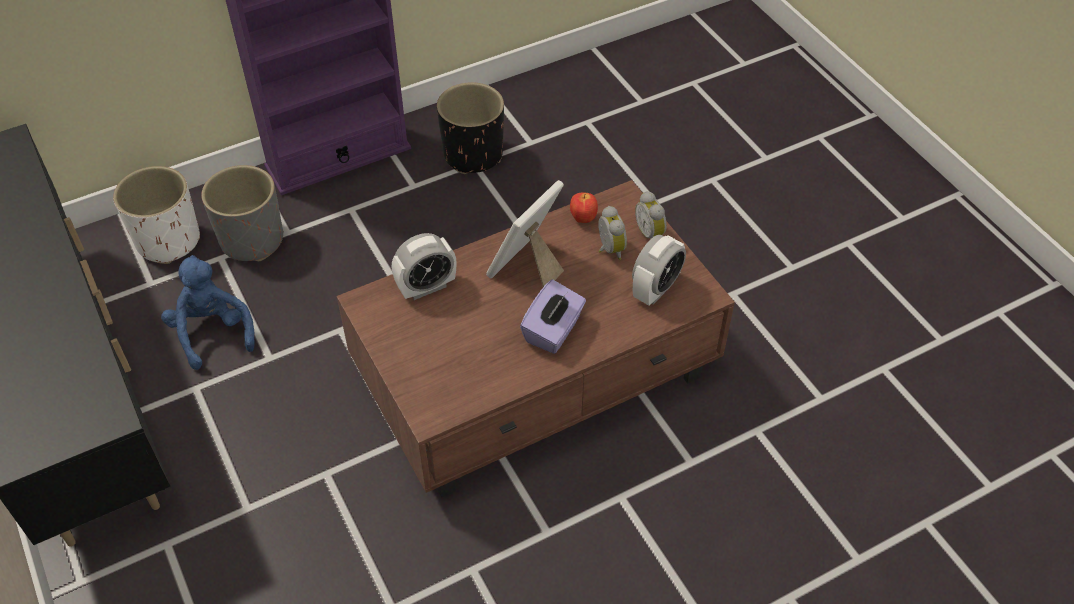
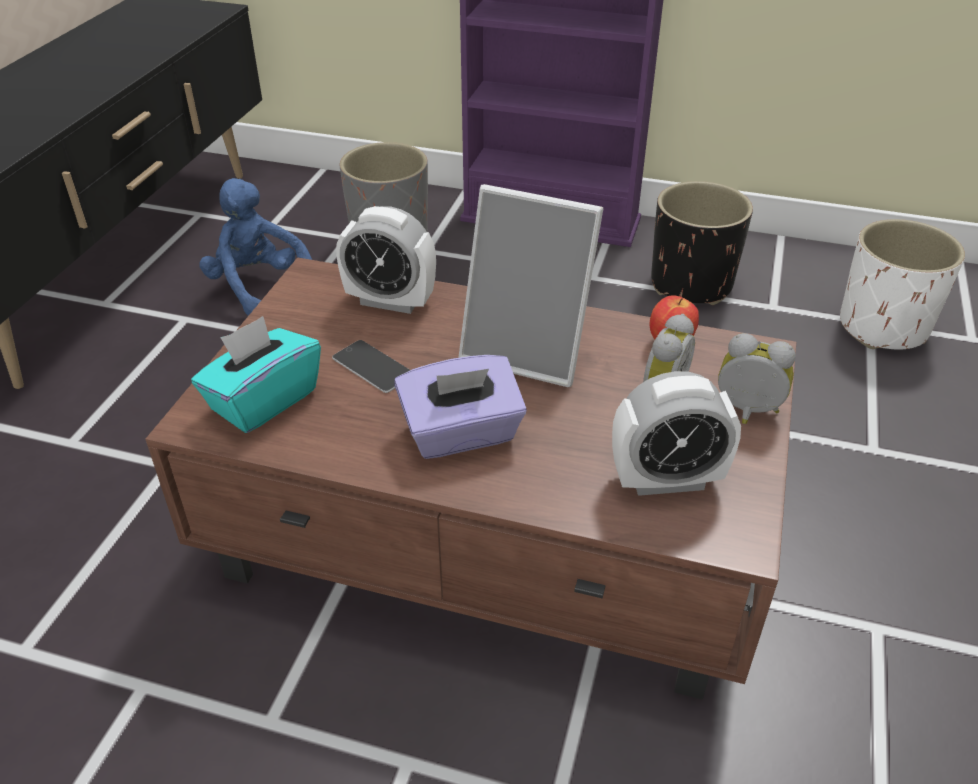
camera: 45 degrees right, 10 degrees down
white planter [113,166,200,264] -> white planter moved to [840,219,965,349]
blue plush toy [161,255,255,370] -> blue plush toy turned 60 degrees counterclockwise [199,178,312,316]
picture frame [486,180,564,287] -> picture frame turned 150 degrees counterclockwise [459,184,603,387]
alarm clock [635,191,667,239] -> alarm clock turned 90 degrees clockwise [718,333,796,424]
none -> turquoise tissue box [191,316,321,433]
none -> phone [332,340,410,393]

